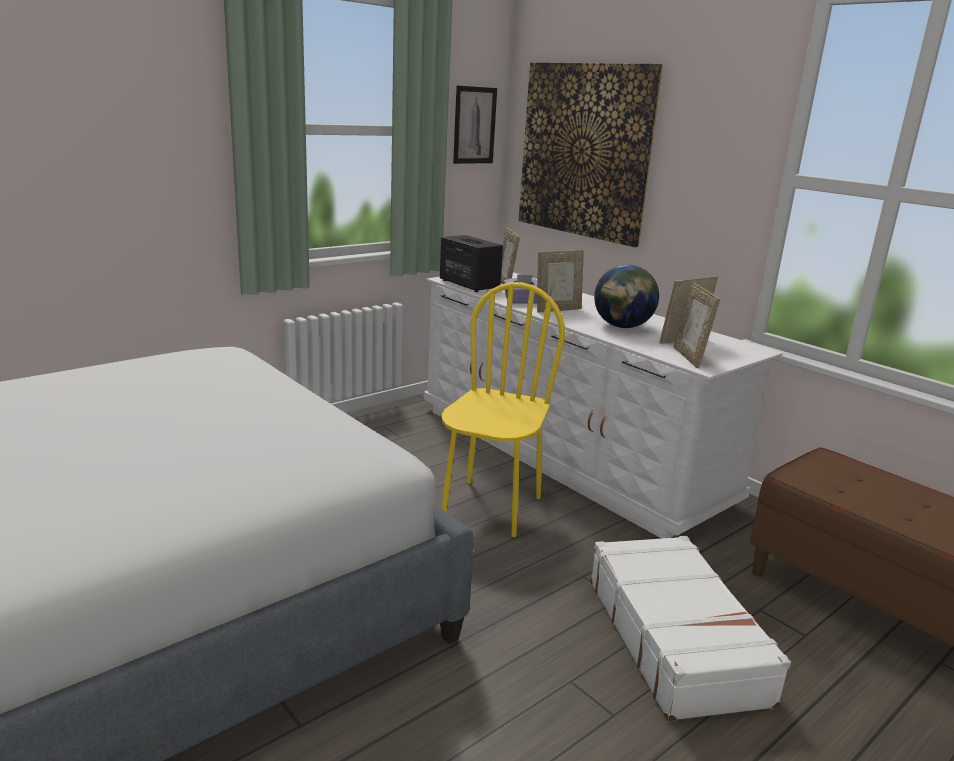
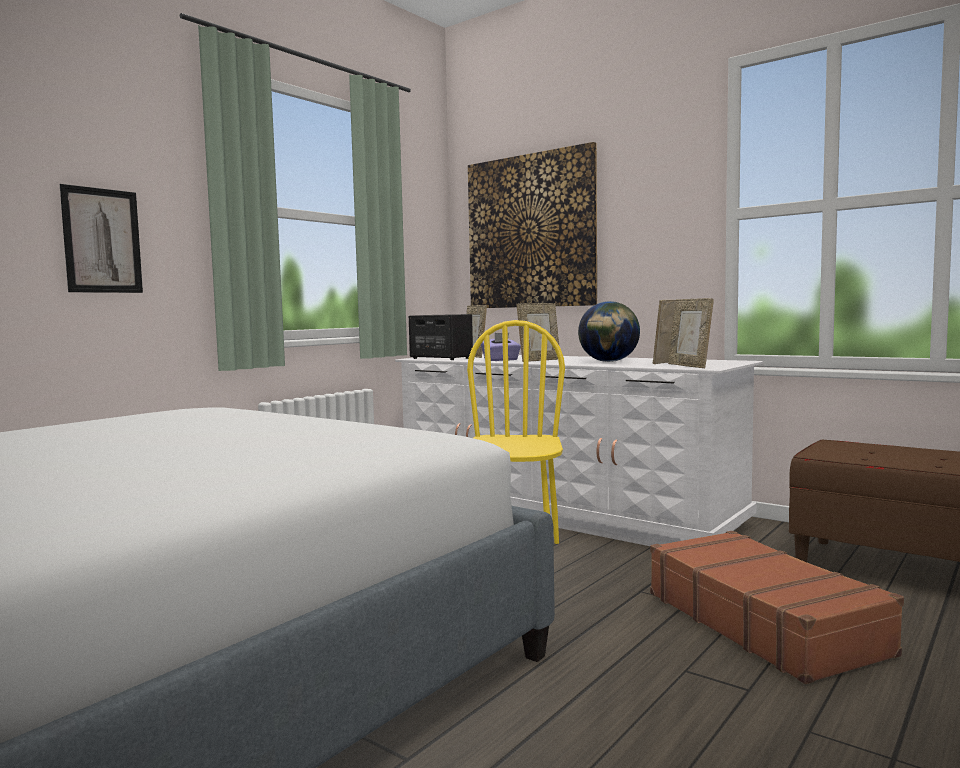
camera: 10 degrees left, 15 degrees down
picture [453,85,497,164] -> picture moved to [60,184,143,293]
white suitcase [590,536,791,721] -> brown suitcase [650,531,904,684]

